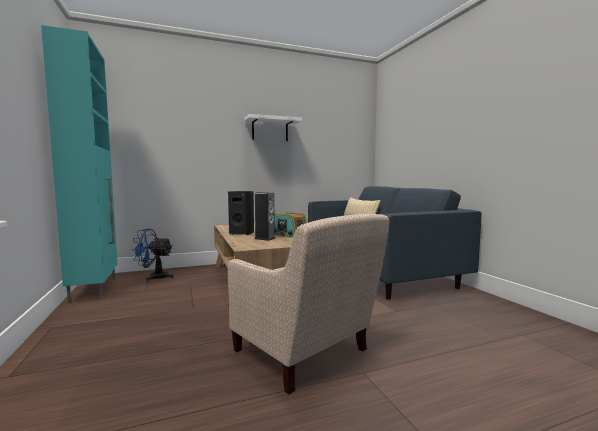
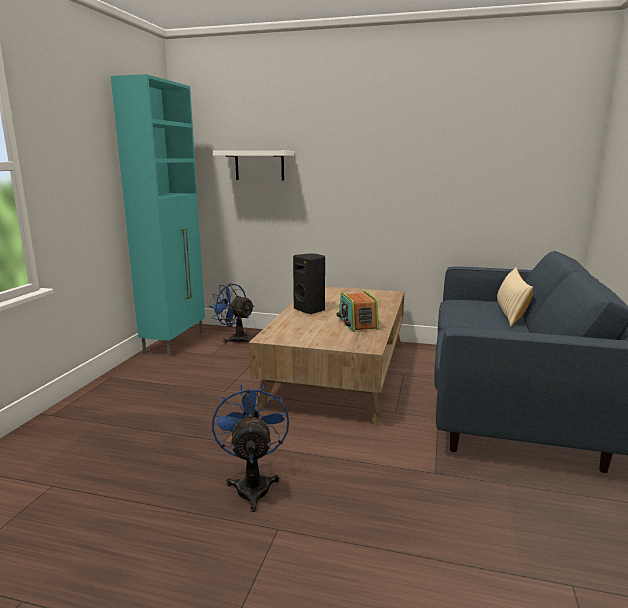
camera: 35 degrees right, 10 degrees up
beige armchair [228,214,389,394] -> blue fan [212,385,289,512]
white shelf [244,114,302,141] -> white shelf moved to [213,151,294,181]
speaker [254,192,276,241] -> none

